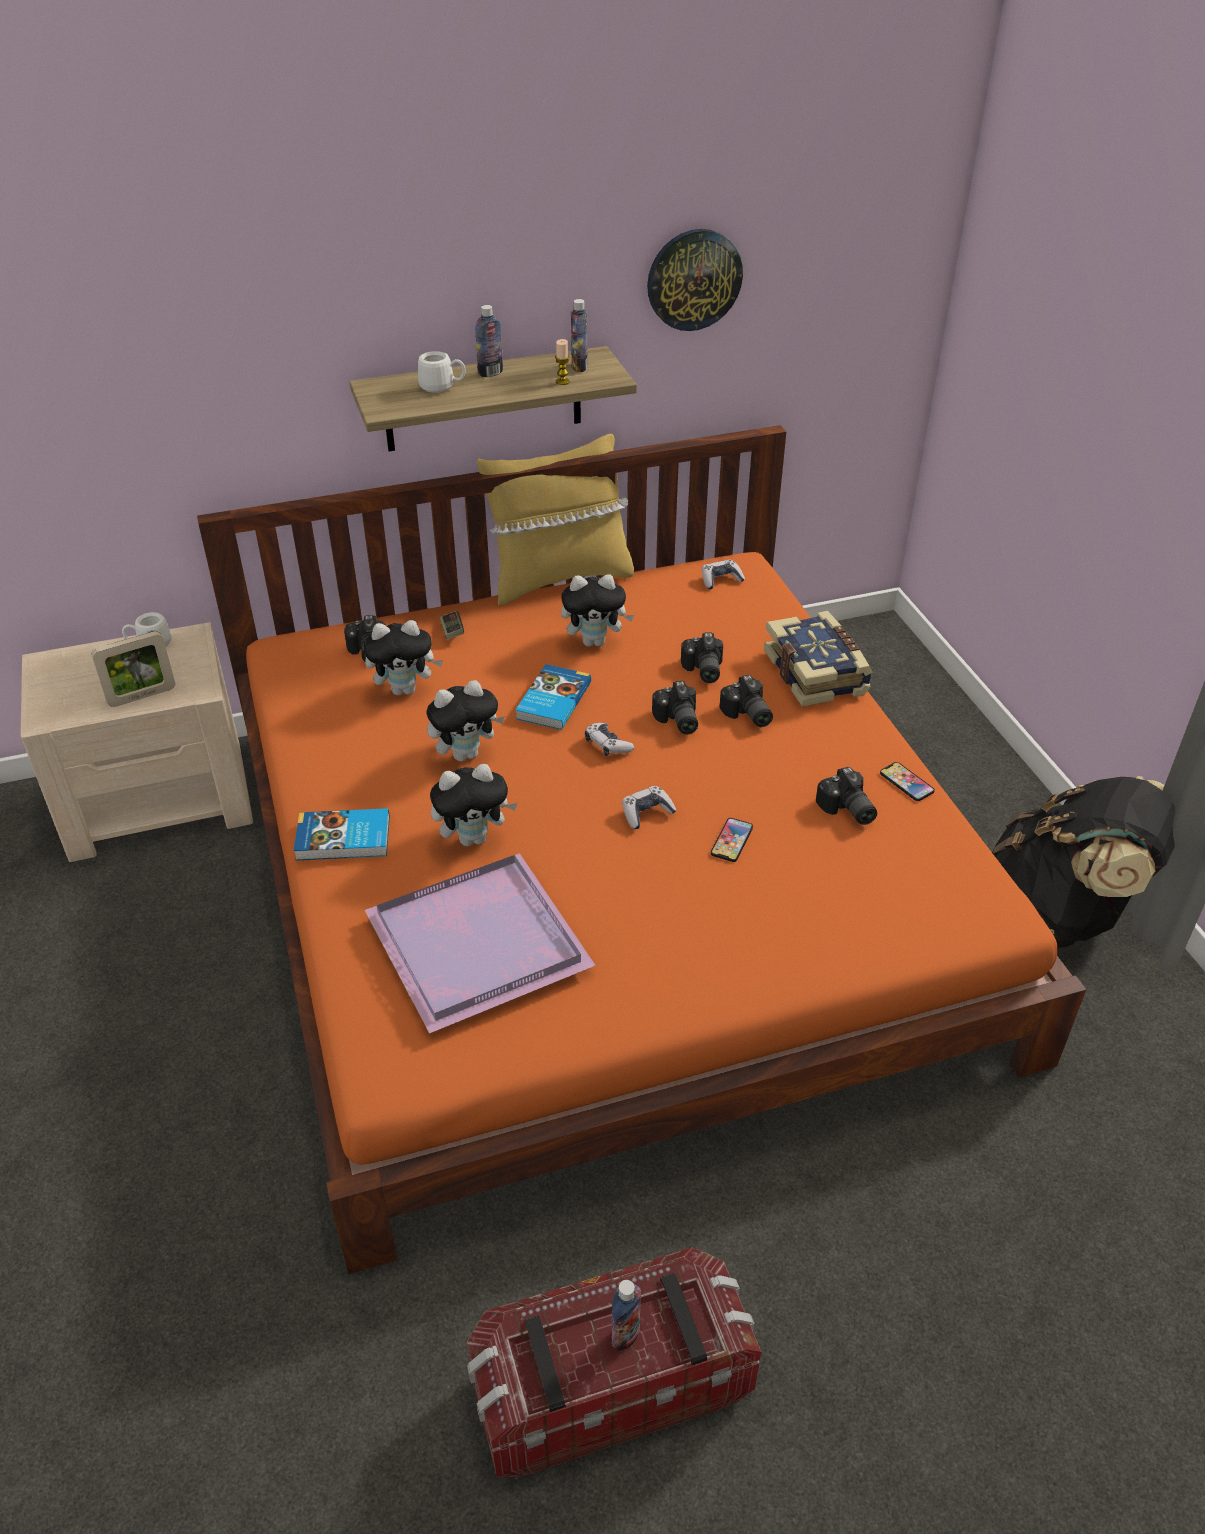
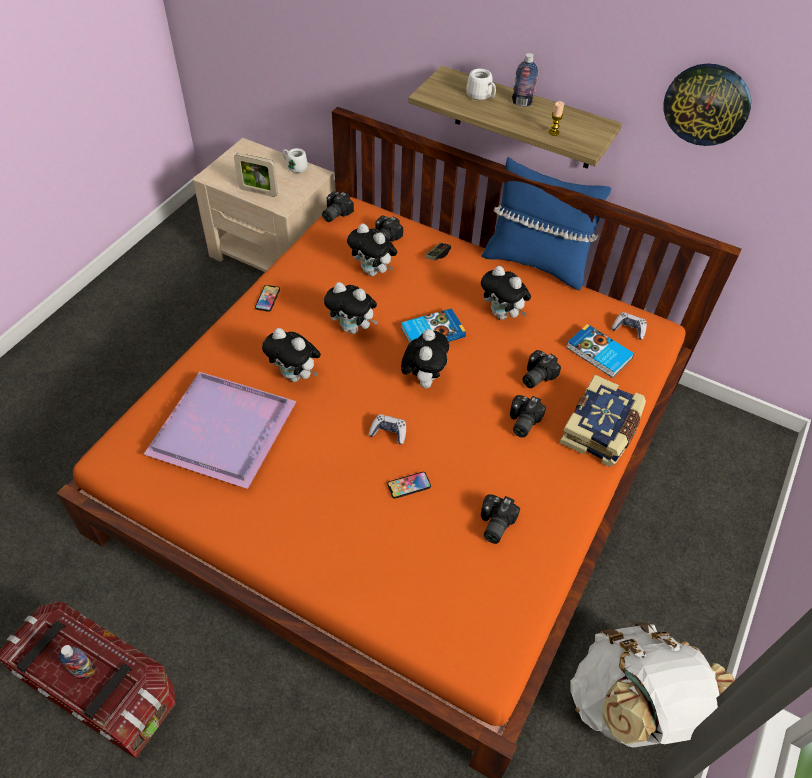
camera: 45 degrees right, 10 degrees up
book [293,808,390,860] -> book moved to [566,324,634,378]
yellow pillow [477,434,634,606] -> blue pillow [482,157,611,290]
bottle [571,299,588,372] -> none
game controller [585,723,634,756] -> plush toy [401,329,449,388]
camera [652,681,698,734] -> camera moved to [322,191,354,222]
phone [880,762,935,801] -> phone moved to [255,285,280,312]
black backpack [992,776,1175,947] -> white backpack [570,623,735,748]

